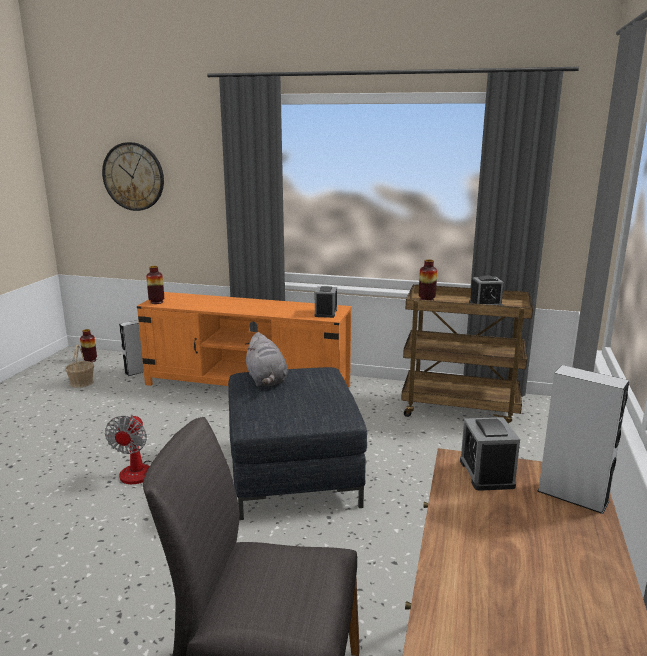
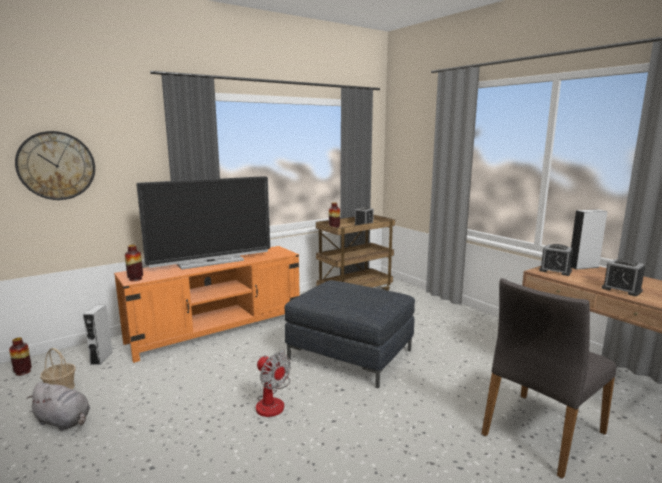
camera: 50 degrees left, 5 degrees down
grey plush toy [245,332,288,387] -> grey plush toy moved to [26,382,90,431]
alarm clock [315,286,337,318] -> alarm clock moved to [602,259,645,296]
none -> television [136,176,270,270]

